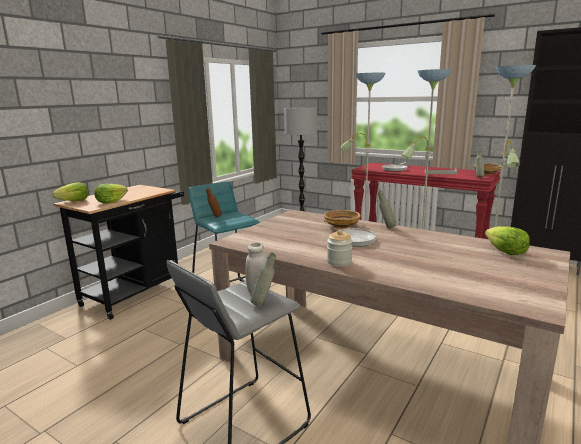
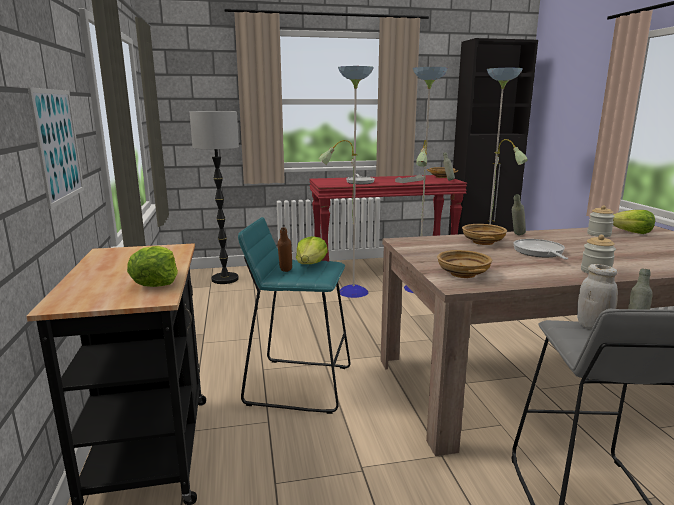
camera: 45 degrees left, 0 degrees up
lettuce [52,182,88,201] -> lettuce moved to [296,236,328,264]
none -> picture [28,87,84,209]
none -> beige bowl [437,250,492,278]
none -> jar [587,205,615,237]

